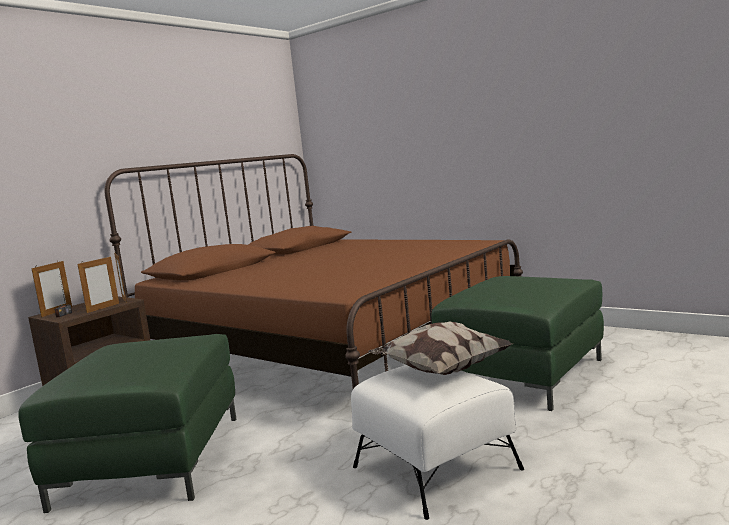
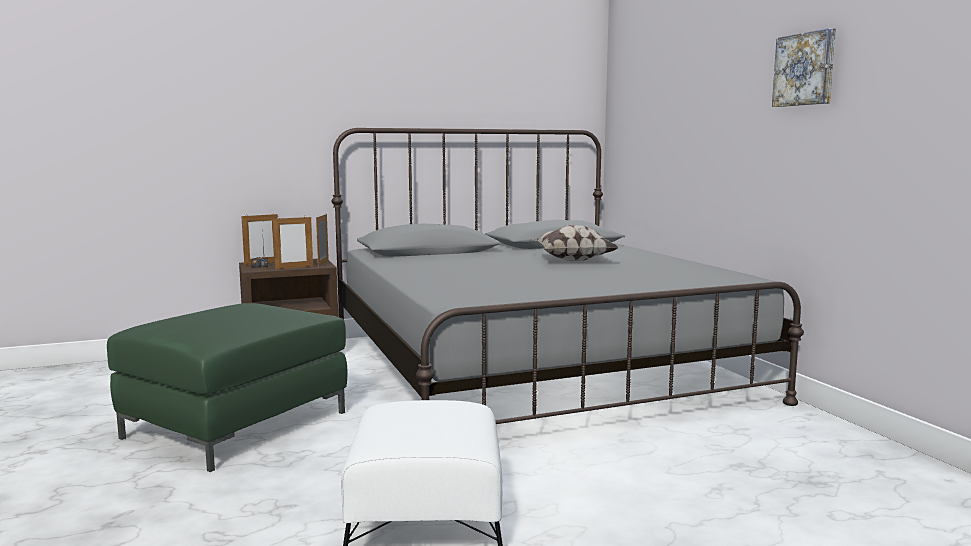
camera: 30 degrees right, 0 degrees up
brown bed [104,154,523,389] -> grey bed [332,128,804,424]
pillow [368,321,513,375] -> pillow moved to [529,225,619,261]
green ottoman [431,276,604,411] -> none
none -> picture [772,28,836,107]

